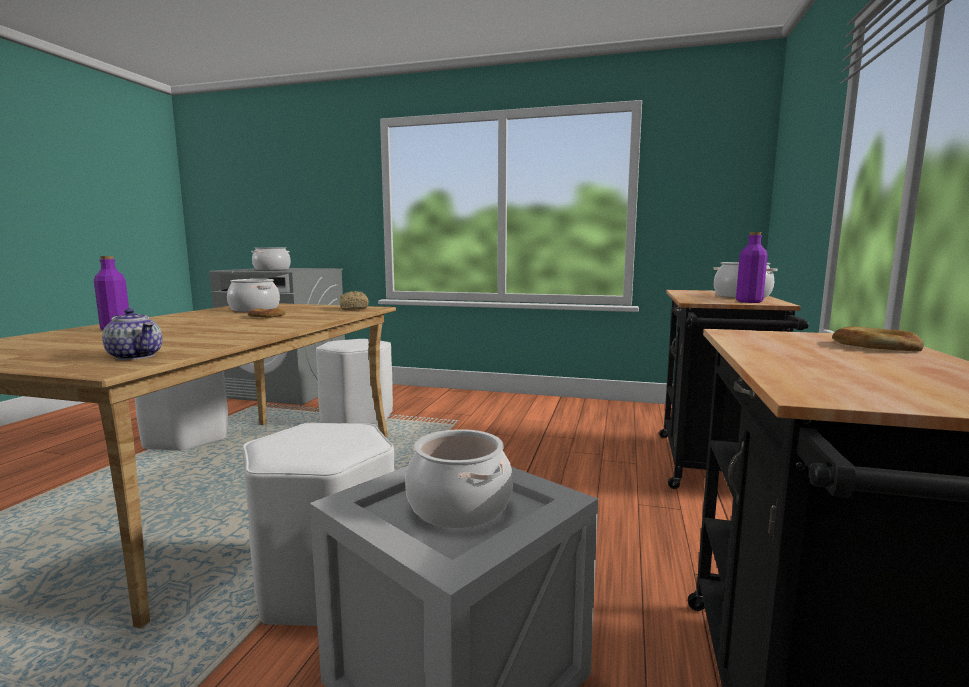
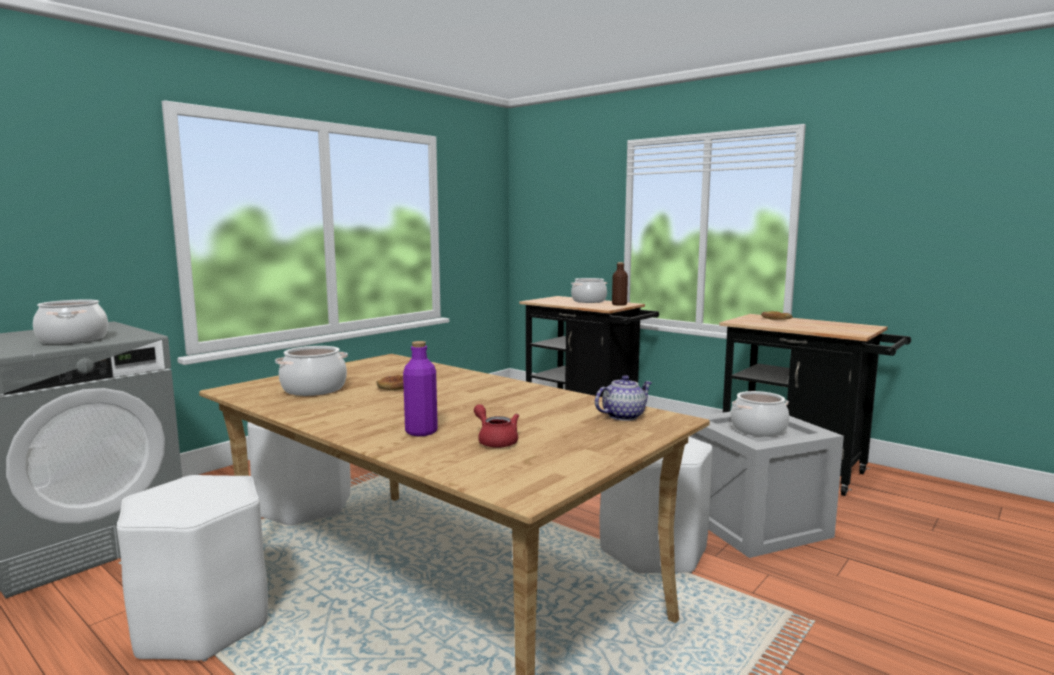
camera: 65 degrees left, 0 degrees up
bread [340,291,369,310] -> none
purple bottle [736,232,768,303] -> brown bottle [612,262,628,306]
none -> red teapot [474,404,519,448]

